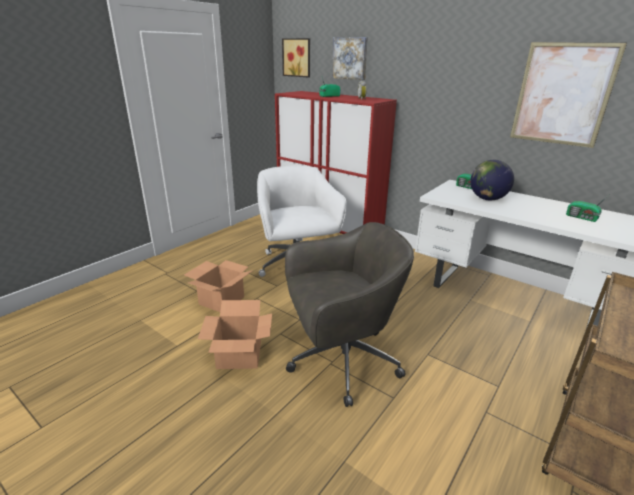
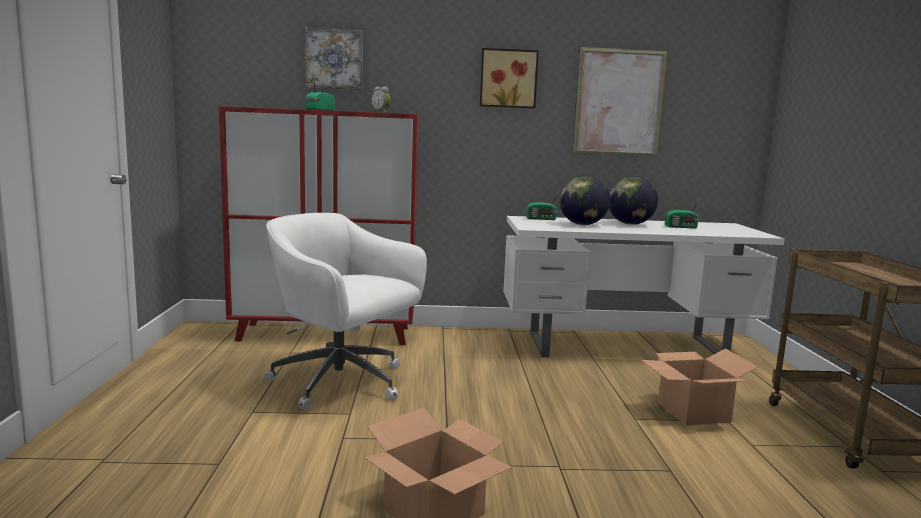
camera: 40 degrees left, 15 degrees down
cardboard box [184,260,253,312] -> cardboard box moved to [641,349,758,426]
picture [282,38,310,77] -> picture moved to [480,48,539,108]
grey office chair [285,222,414,407] -> none
none -> globe [609,176,658,225]

